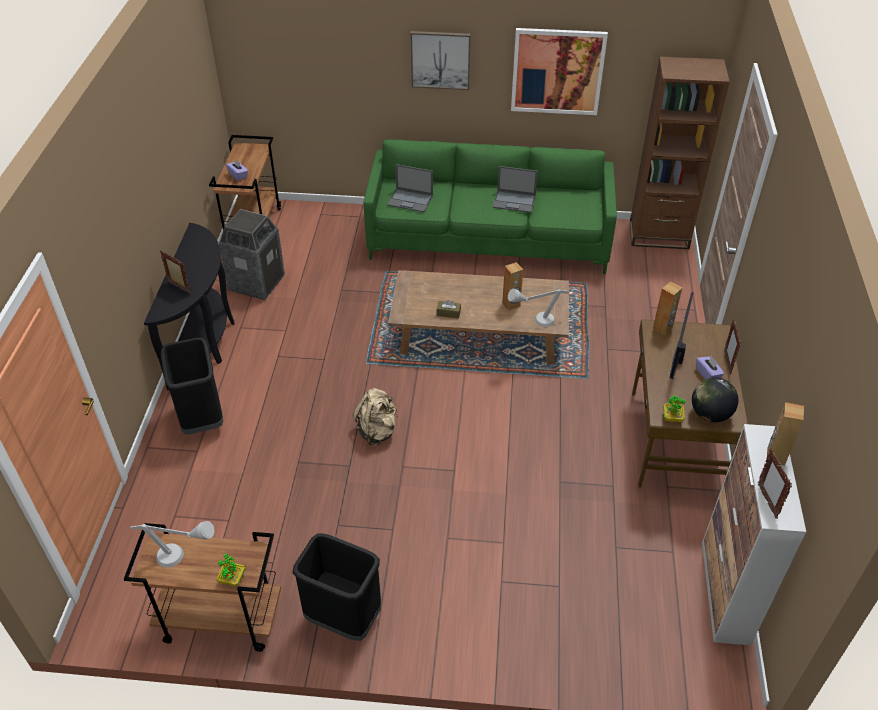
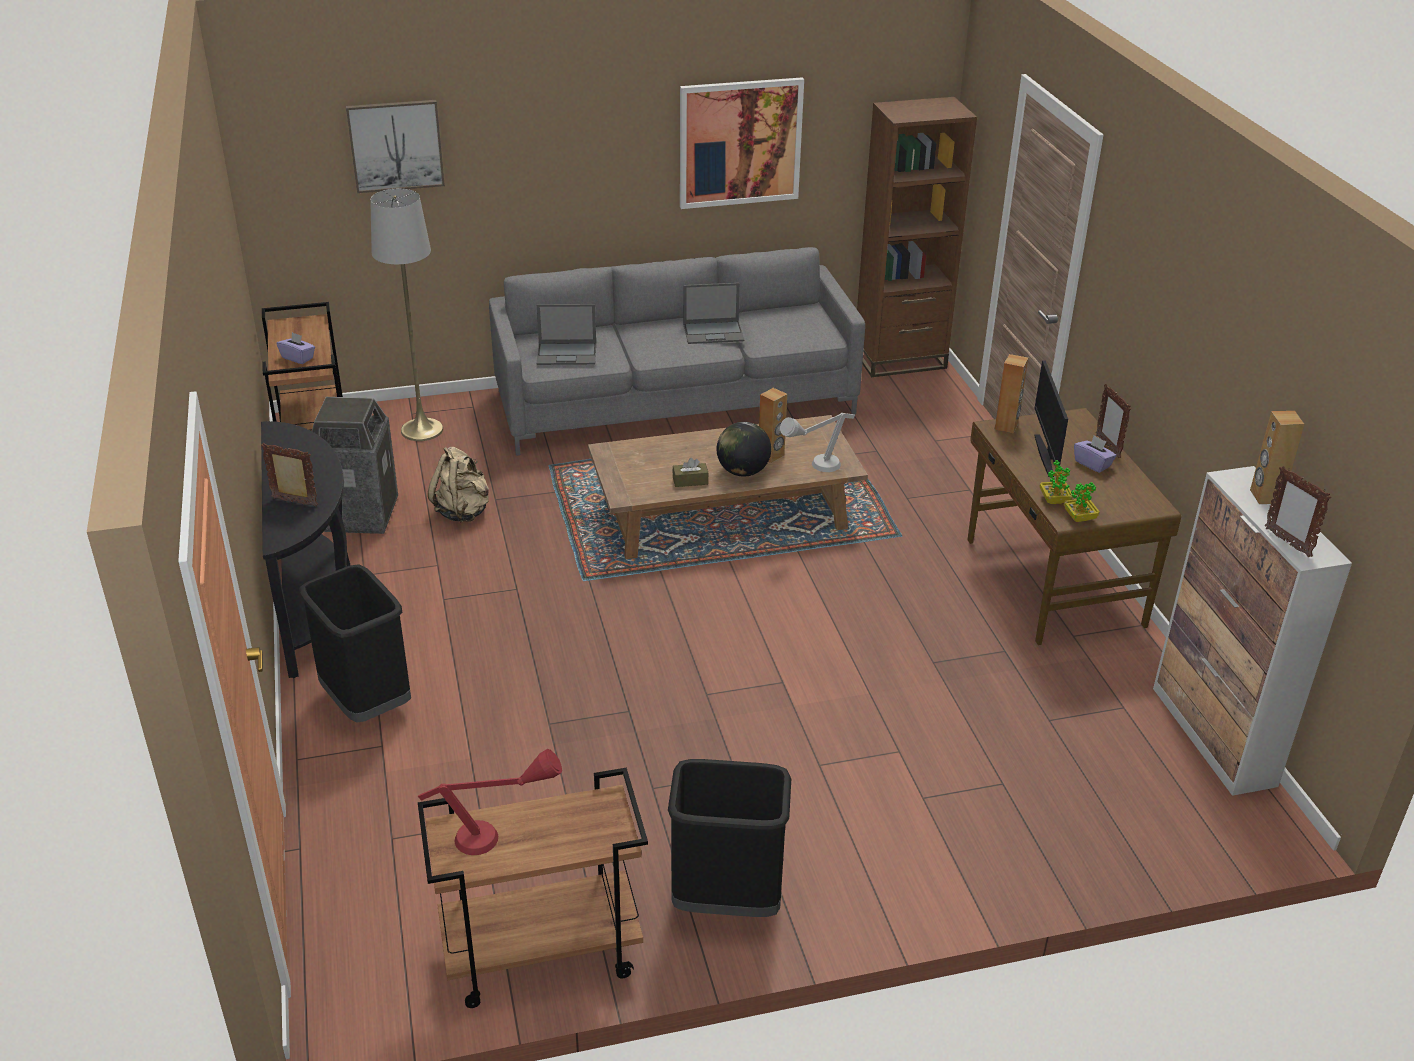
camera: 20 degrees left, 10 degrees down
grey table lamp [130,521,214,567] -> red table lamp [418,749,562,855]
potted plant [217,553,246,587] -> potted plant moved to [1040,460,1073,504]
beige backpack [353,388,397,446] -> beige backpack moved to [428,447,489,522]
green sofa [364,139,617,274] -> grey sofa [489,247,865,456]
picture [410,31,471,90] -> picture moved to [346,100,445,193]
globe [692,377,738,422] -> globe moved to [717,422,771,477]
none -> grey floor lamp [370,189,443,441]

